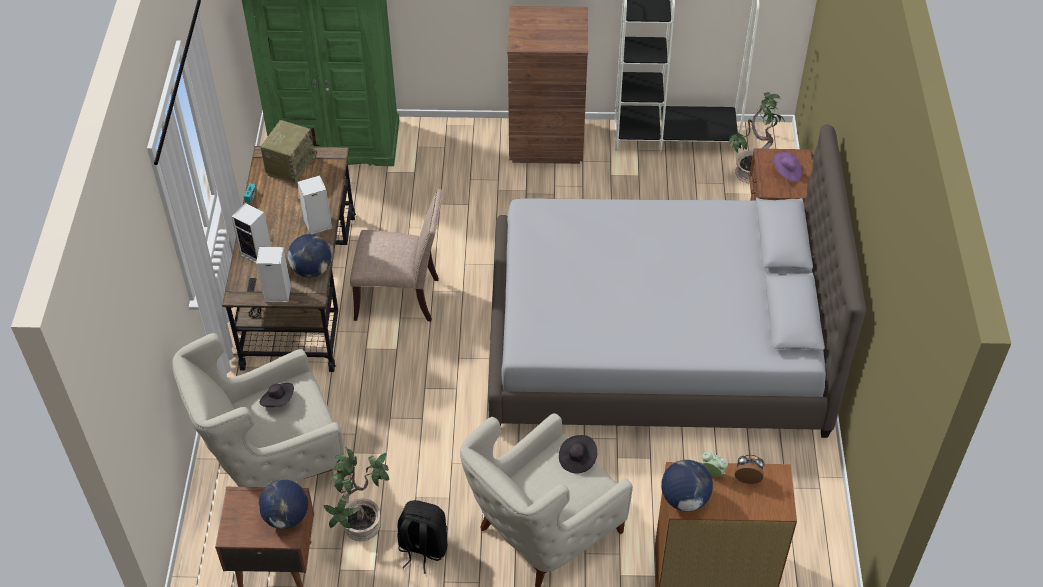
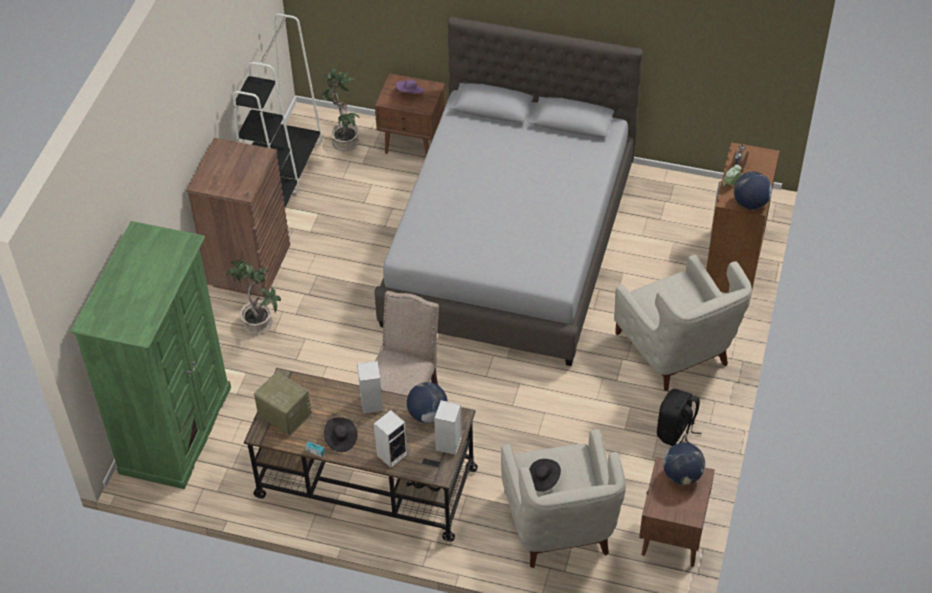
camera: 75 degrees left, 0 degrees up
potted plant [323,447,389,541] -> potted plant moved to [226,260,281,334]
black hat [559,435,597,474] -> black hat moved to [324,417,357,452]

